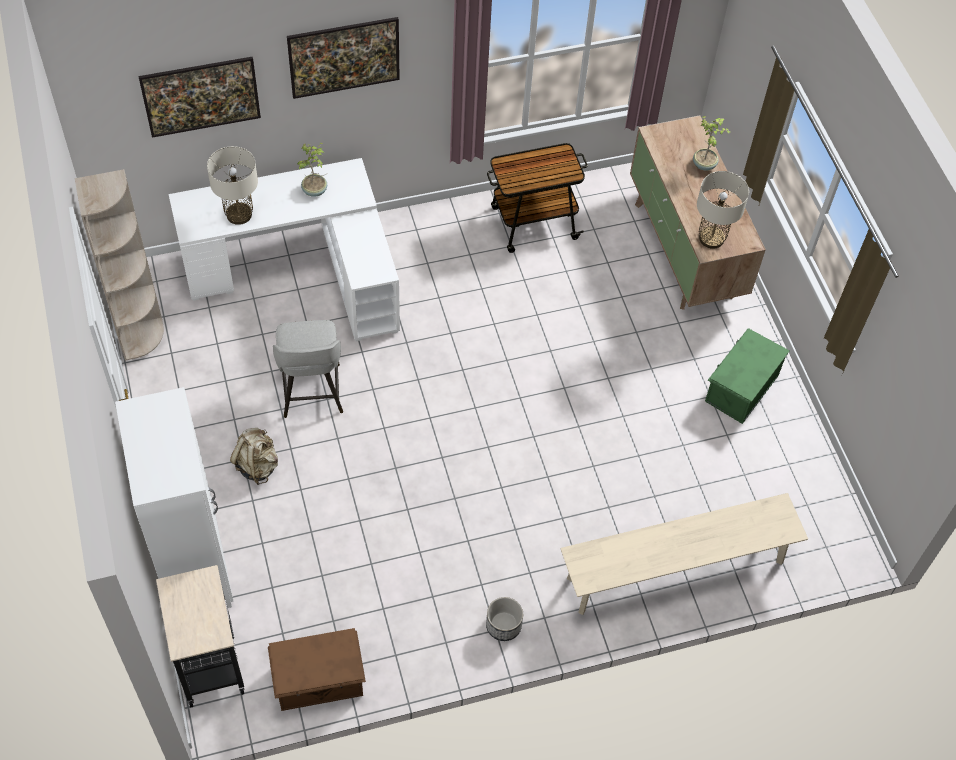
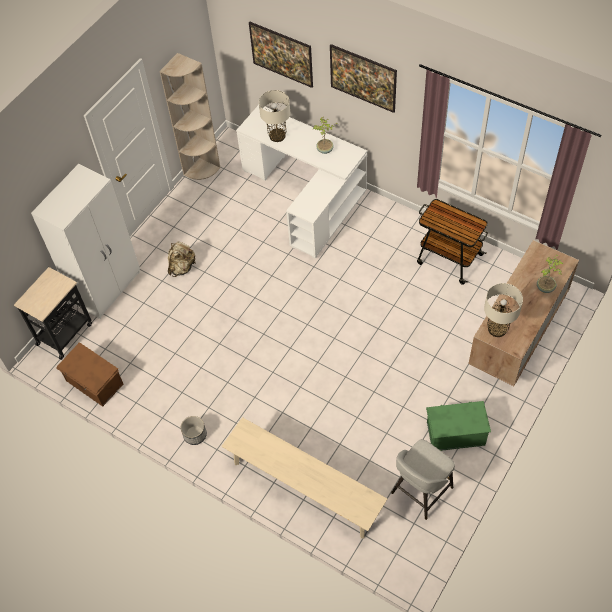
camera: 55 degrees right, 0 degrees up
grey stool [273,320,343,418] -> grey stool moved to [391,439,455,520]

